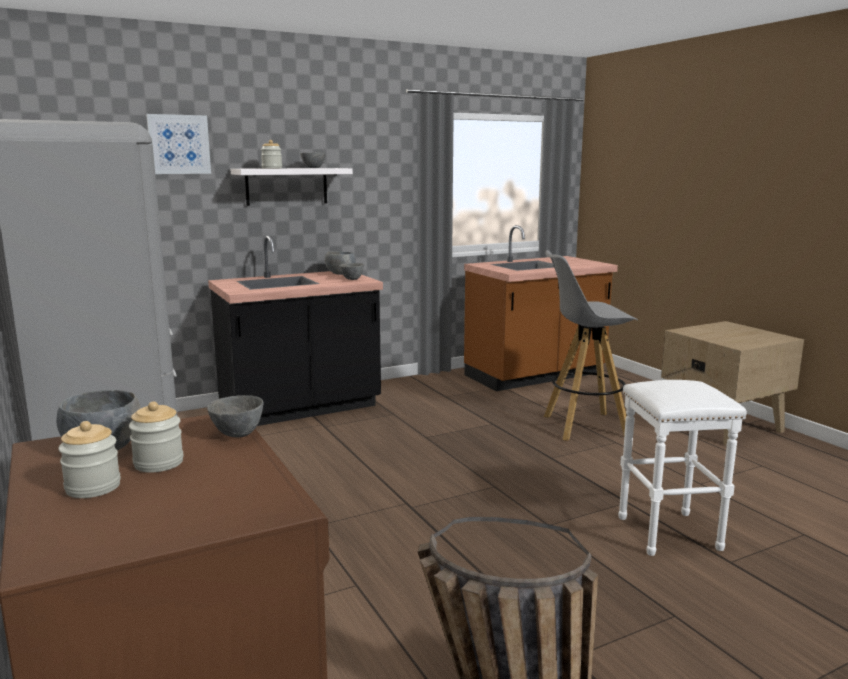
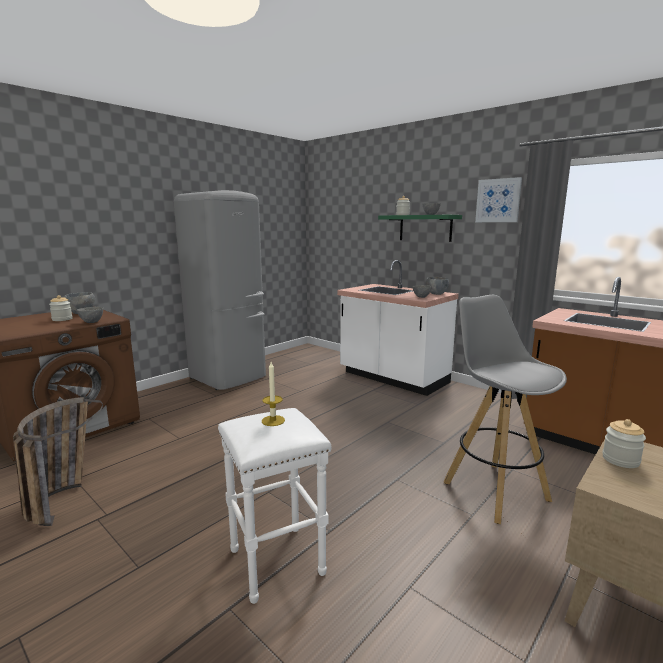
camera: 70 degrees right, 0 degrees up
jar [58,421,121,498] -> jar moved to [602,419,646,468]
picture [146,114,211,174] -> picture moved to [475,177,522,222]
black counter [208,236,383,426] -> white counter [337,260,459,396]
white shelf [230,168,353,206] -> green shelf [378,215,462,242]
none -> candle [262,362,285,426]

